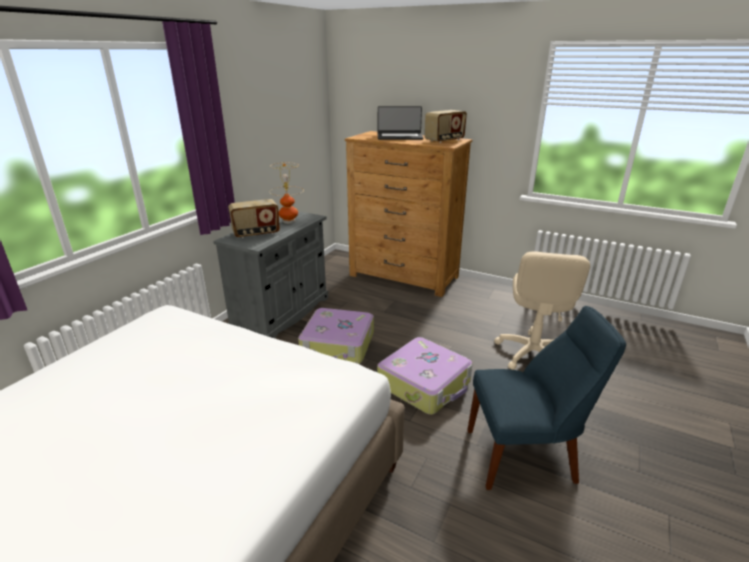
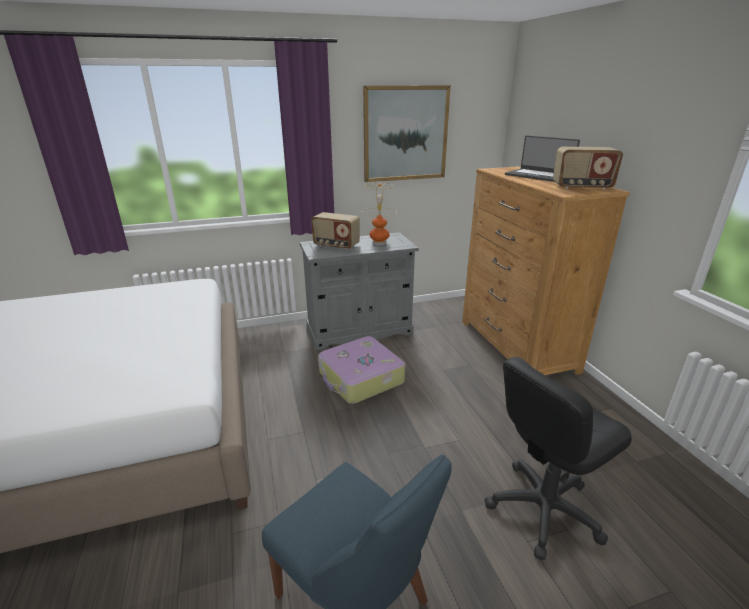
camera: 45 degrees right, 0 degrees up
suitcase [377,337,472,415] -> none
beige office chair [494,251,590,370] -> black office chair [485,357,632,560]
none -> picture [363,86,451,182]

